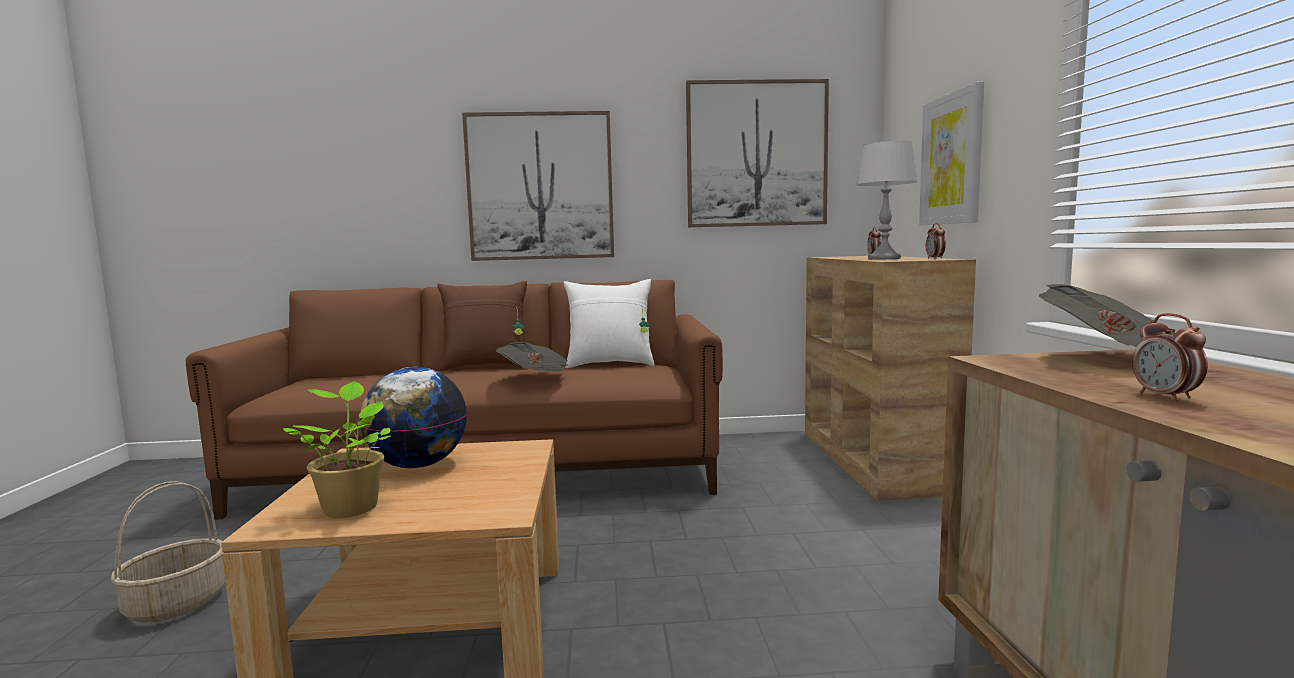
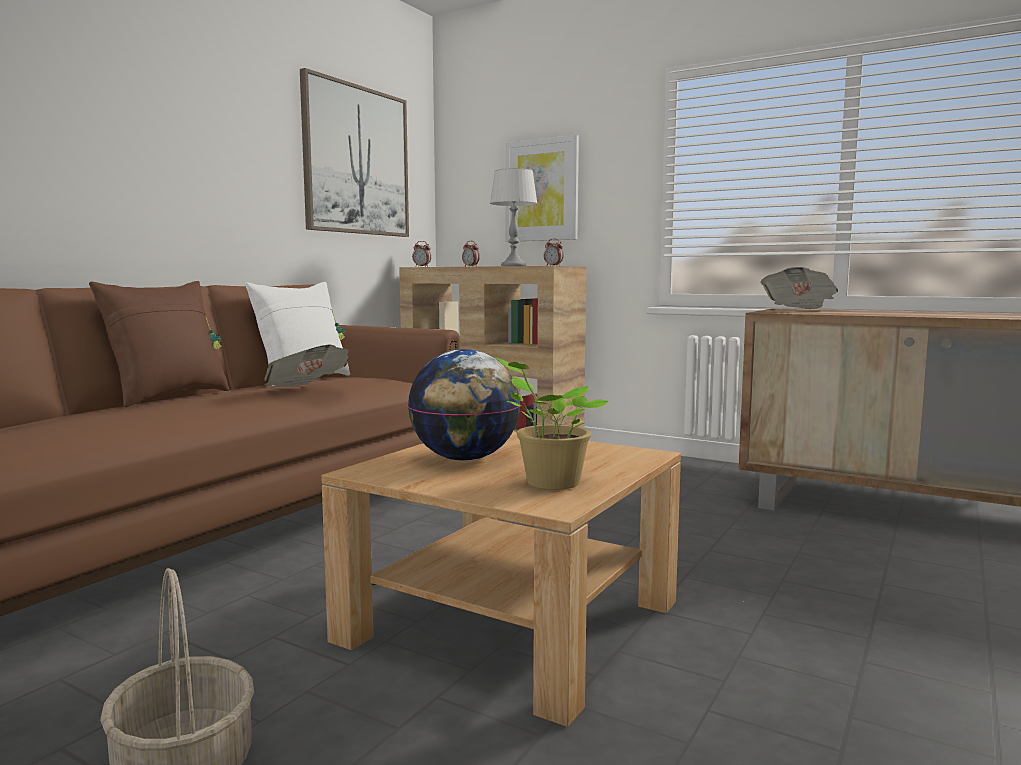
camera: 55 degrees left, 0 degrees up
picture [462,111,614,261] -> none
alarm clock [1132,313,1208,402] -> alarm clock moved to [412,241,431,267]

